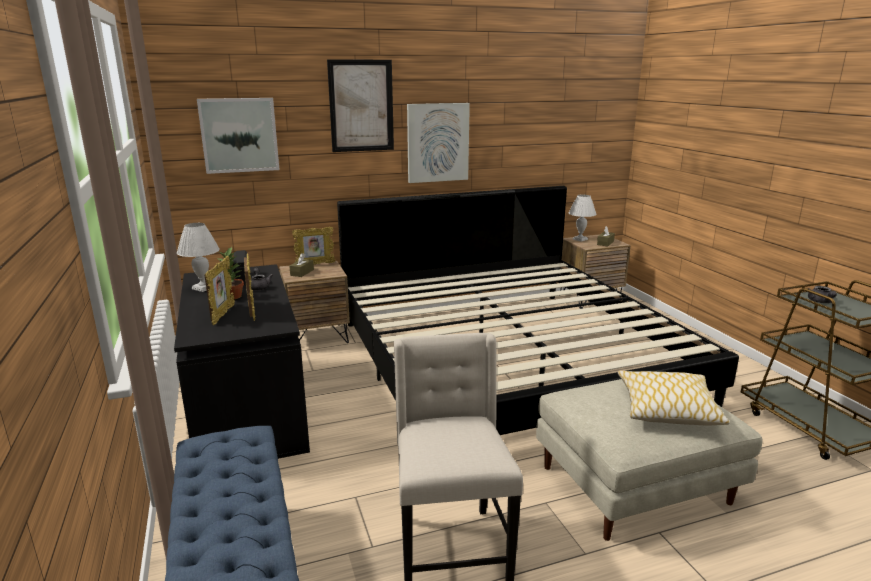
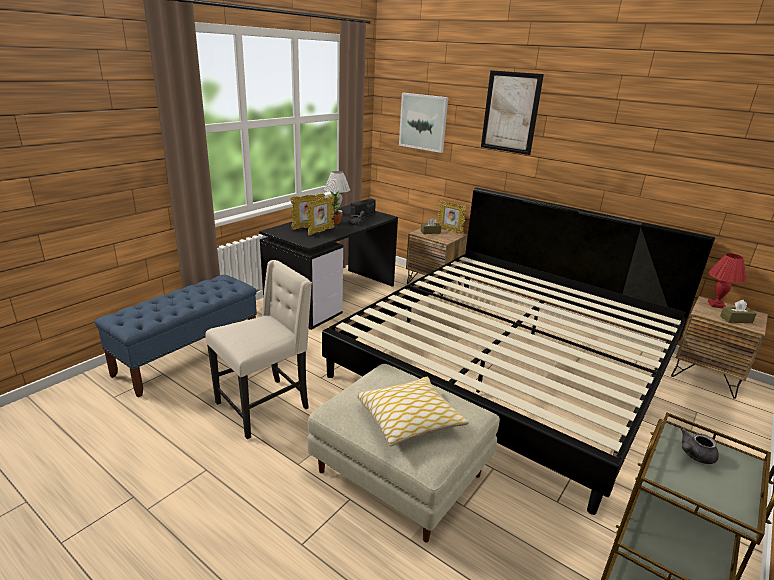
camera: 55 degrees right, 5 degrees up
picture [407,103,470,183] -> none
white table lamp [569,195,597,242] -> red table lamp [708,253,746,308]

